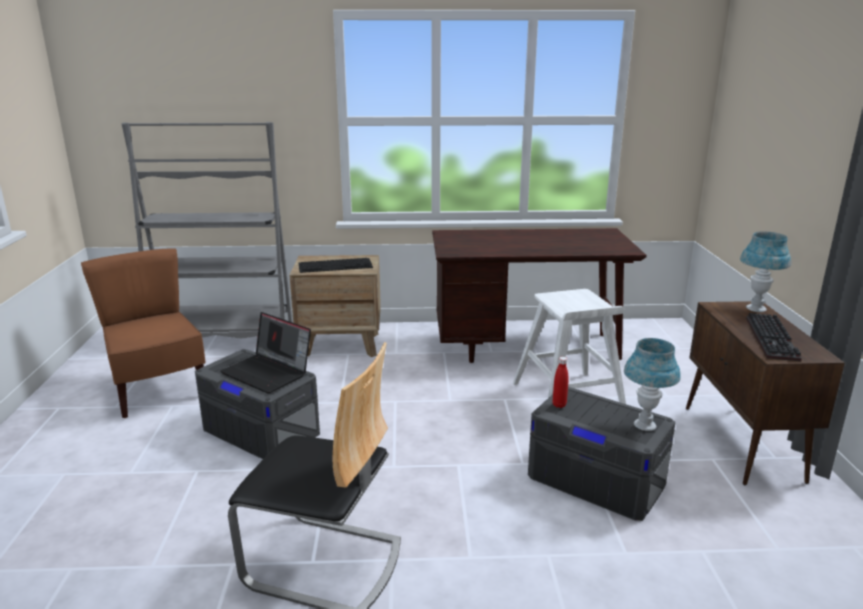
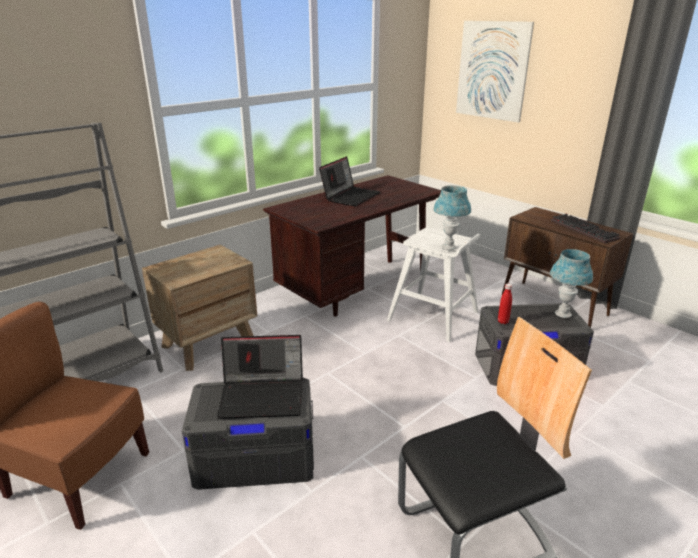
camera: 40 degrees left, 5 degrees up
keyboard [299,258,373,273] -> none
blue table lamp [740,232,791,312] -> blue table lamp moved to [434,185,471,250]
none -> laptop [319,156,380,207]
none -> picture [456,21,534,123]

